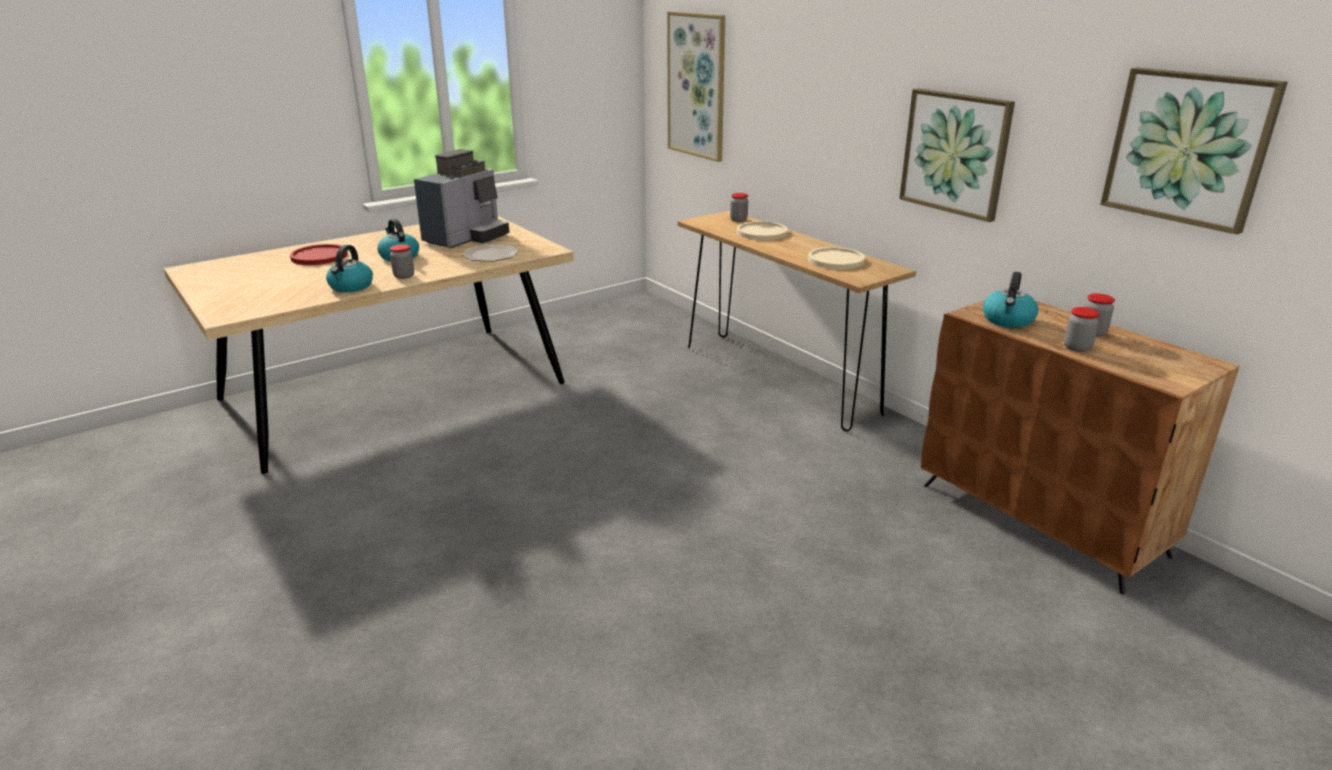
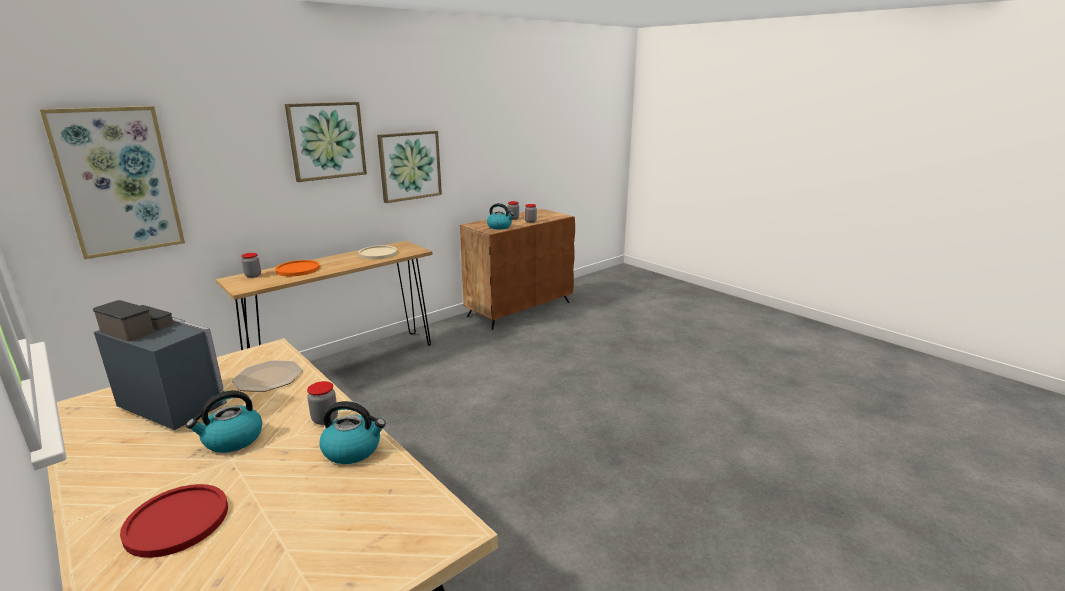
camera: 95 degrees left, 5 degrees down
beige plate [737,221,788,240] -> orange plate [275,260,320,276]
picture [1100,67,1288,235] -> picture moved to [285,102,367,182]

